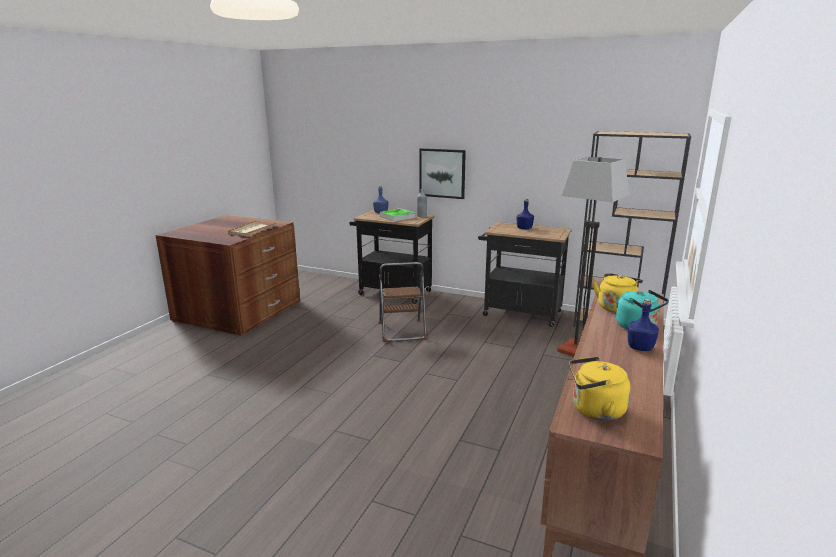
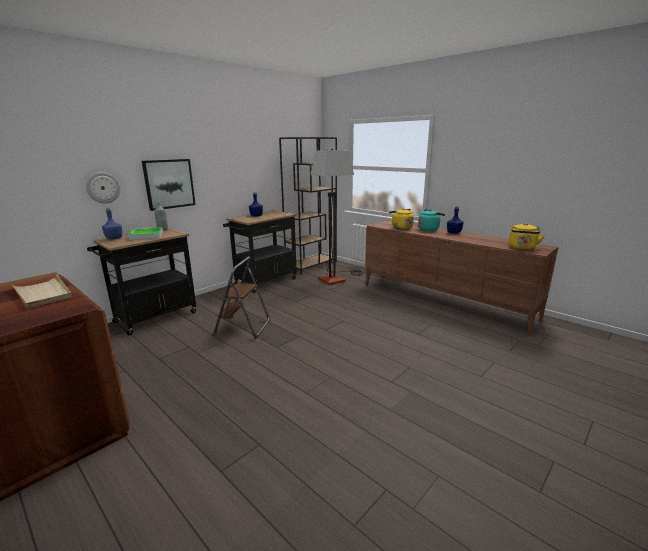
camera: 70 degrees left, 0 degrees up
none -> wall clock [86,172,120,204]

